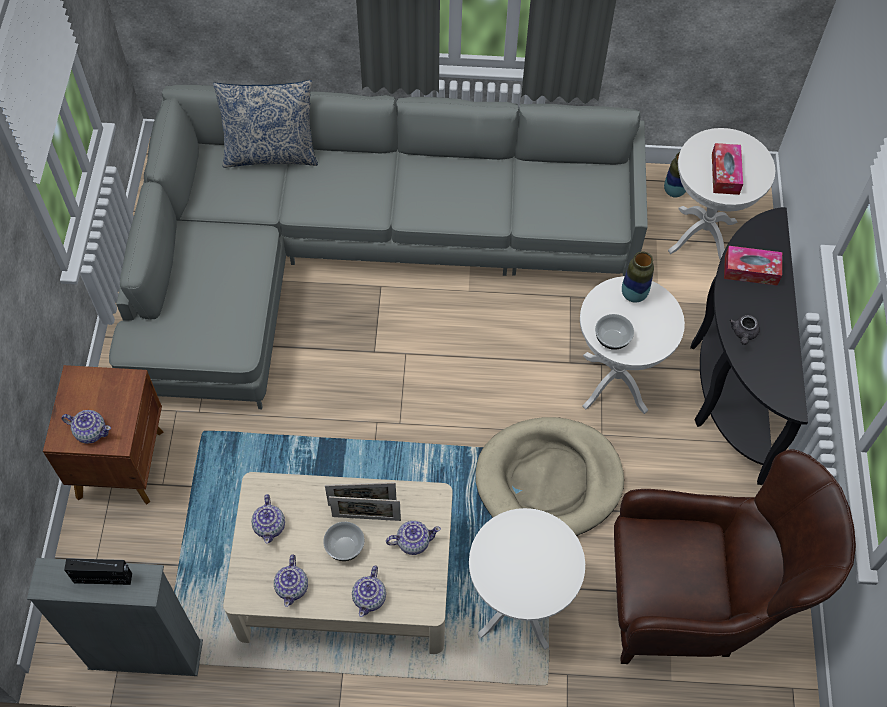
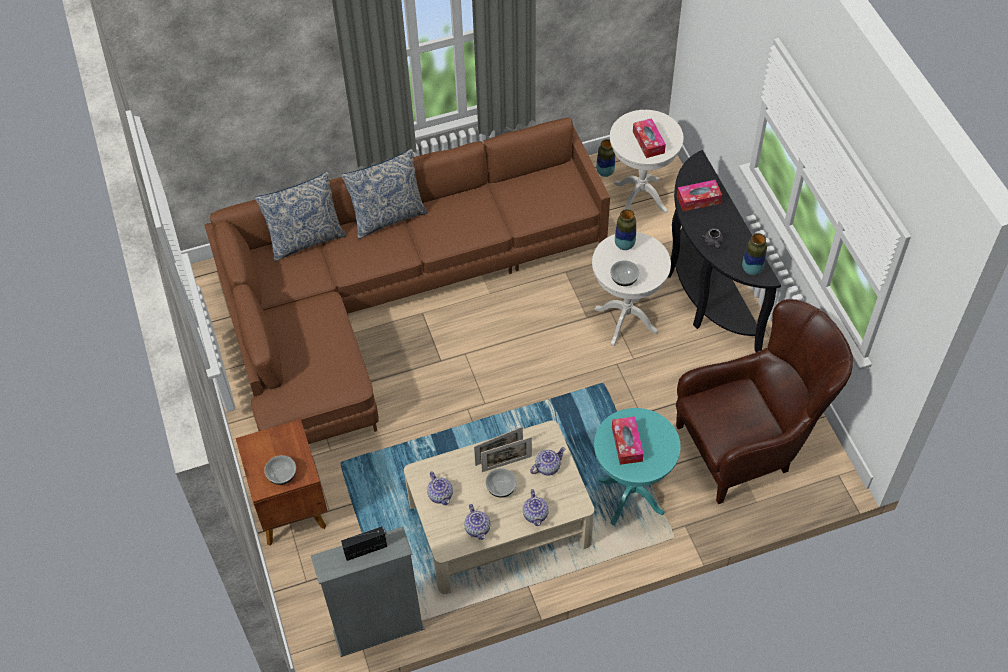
camera: 20 degrees left, 5 degrees down
teapot [61,410,111,444] -> bowl [264,455,296,485]
grey sofa [109,85,648,409] -> brown sofa [204,117,610,444]
white side table [469,508,585,650] -> turquoise side table [594,408,681,525]
beige dog bed [476,417,624,536] -> none
none -> pillow [341,148,428,239]
none -> tissue box [612,417,644,465]
none -> vase [742,233,767,275]

